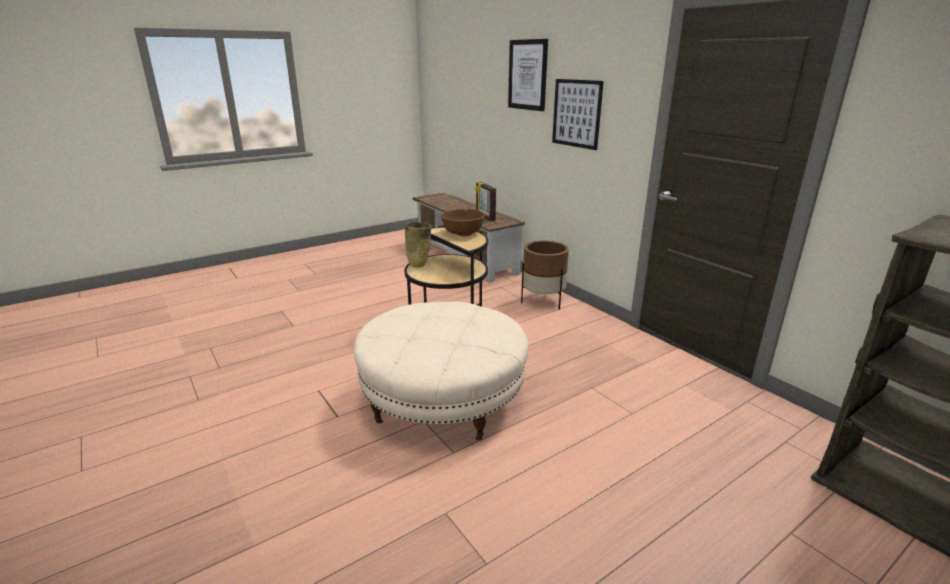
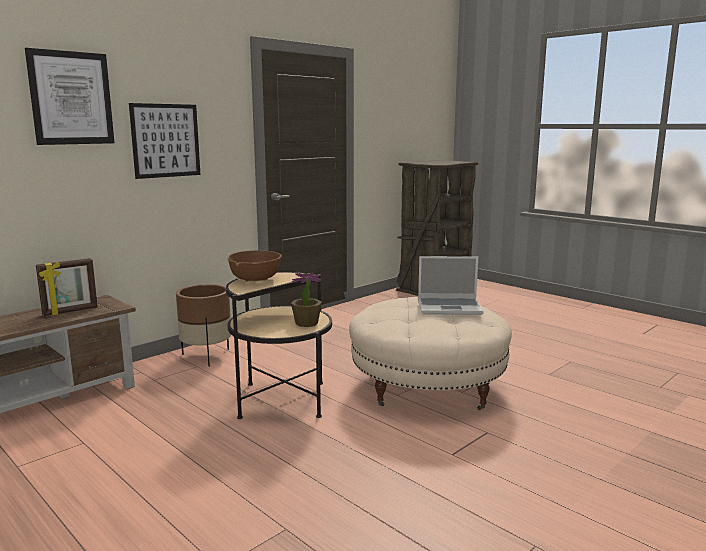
camera: 100 degrees left, 10 degrees down
beige vase [405,222,431,267] -> none
none -> potted plant [291,273,322,327]
none -> laptop [418,256,484,315]

